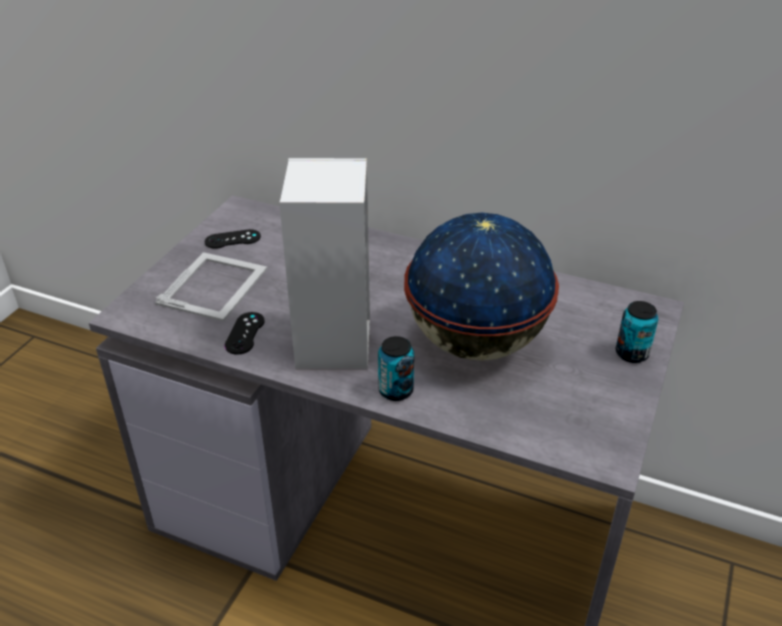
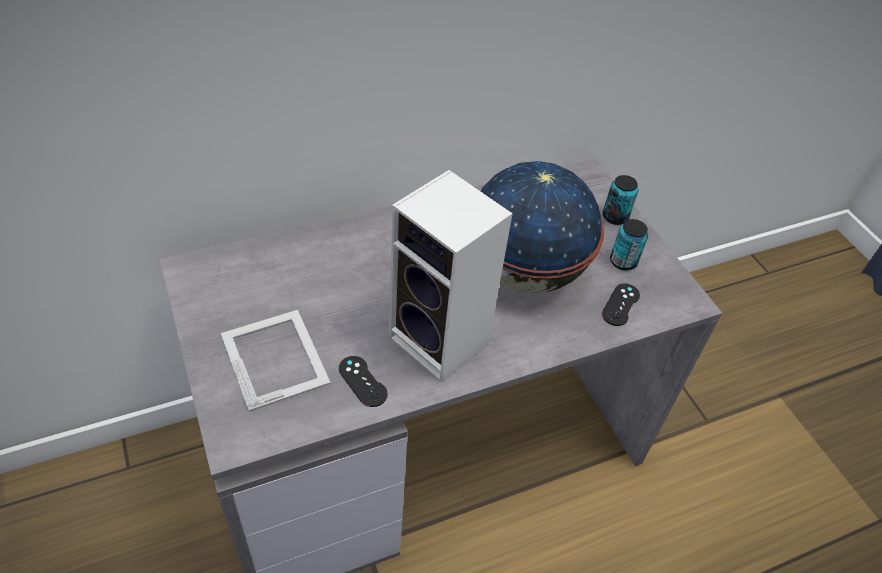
camera: 50 degrees left, 10 degrees up
black game controller [205,229,261,249] -> black game controller moved to [602,283,640,326]
can [378,336,414,401] -> can moved to [610,219,648,271]

